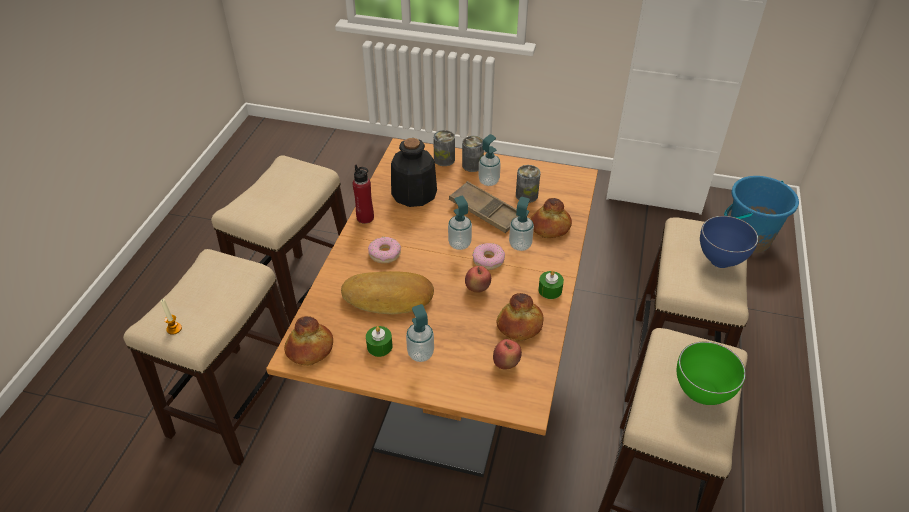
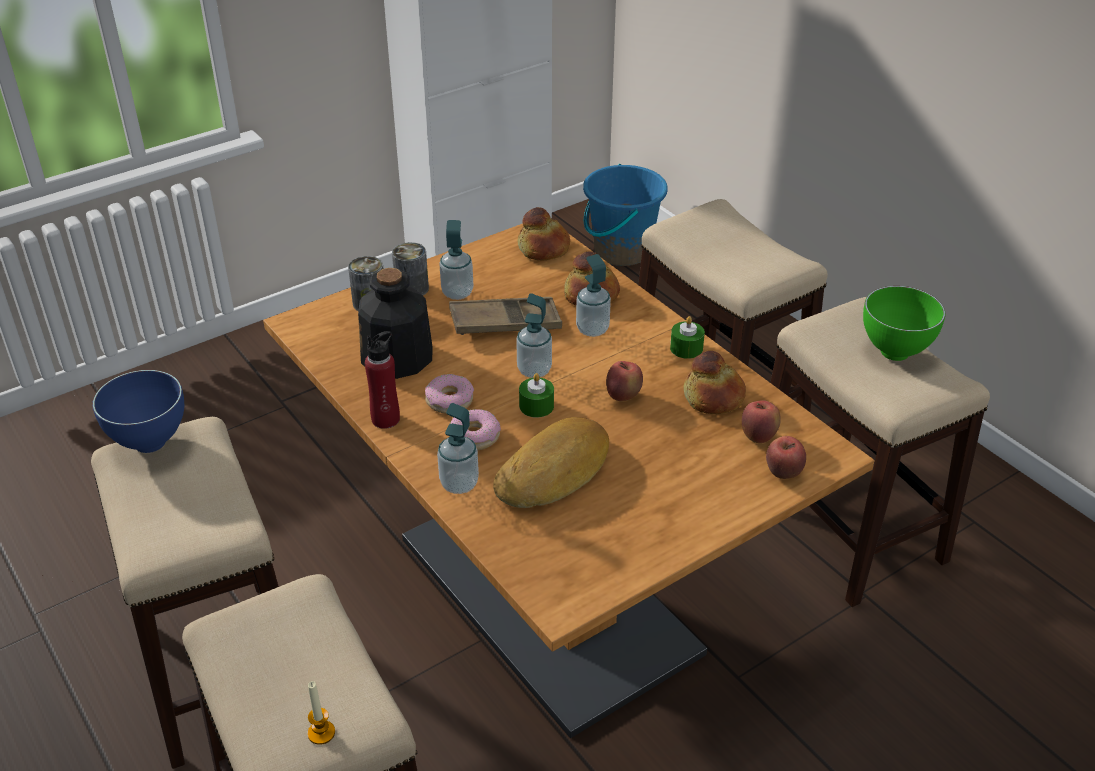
camera: 50 degrees left, 5 degrees down
bread [284,316,333,366] -> bread moved to [517,207,570,260]
green candle [366,326,393,357] -> green candle moved to [519,373,554,418]
soap dispenser [406,304,434,362] -> soap dispenser moved to [437,403,479,494]
donut [472,243,505,270] -> donut moved to [425,374,474,413]
can [516,165,540,203] -> none
blue bowl [700,216,758,268] -> blue bowl moved to [92,370,184,453]
none -> apple [766,436,806,479]

